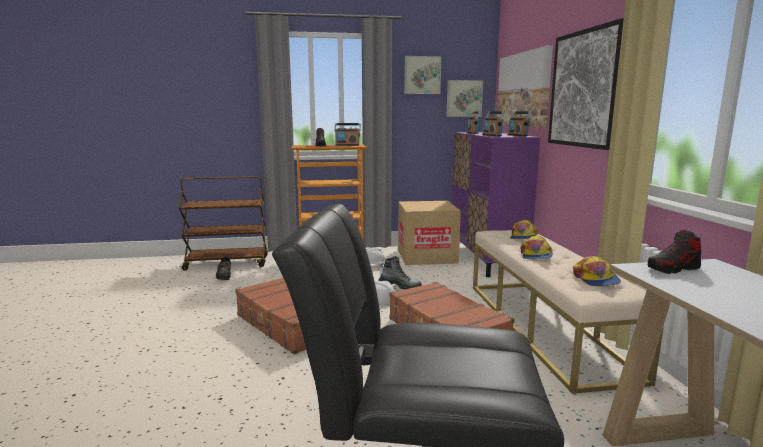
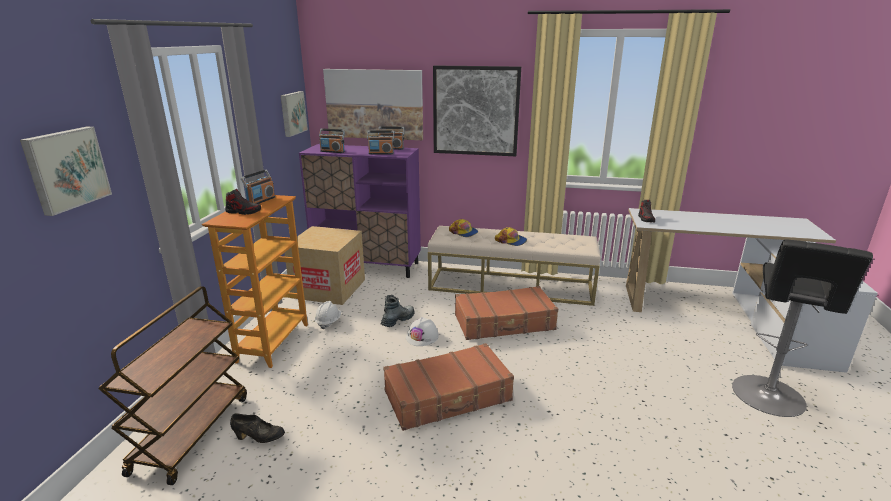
camera: 70 degrees left, 10 degrees up
picture [404,56,441,94] -> picture moved to [20,127,112,216]
cap [573,256,621,286] -> none

